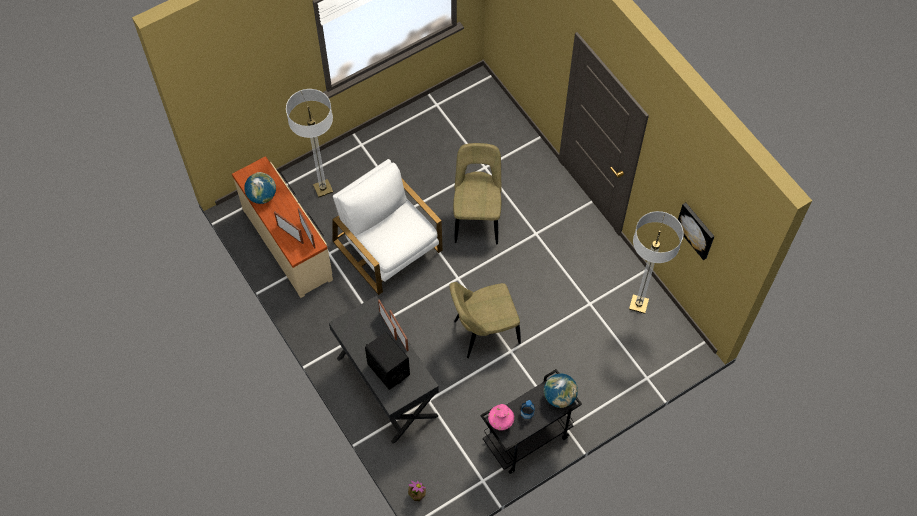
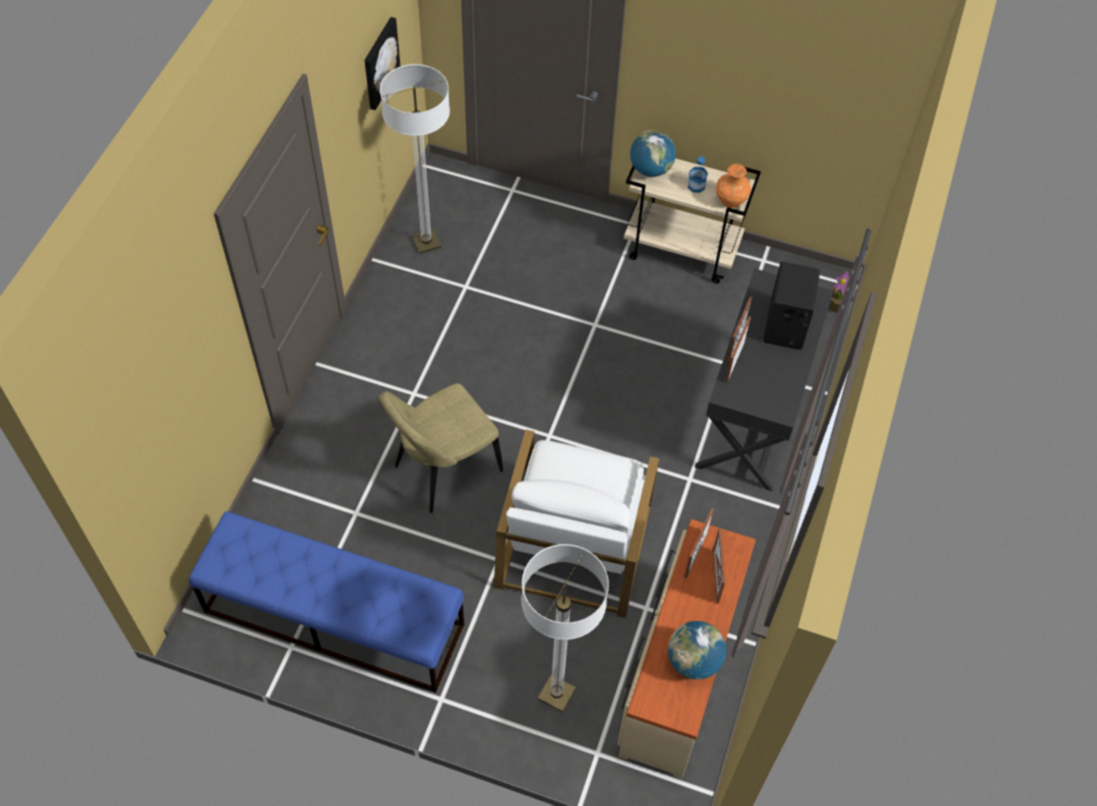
camera: 130 degrees left, 5 degrees down
beige chair [449,282,521,358] -> none
black cart [480,369,582,474] -> beige cart [624,158,761,284]
pink vase [488,404,514,431] -> orange vase [716,164,751,208]
none -> blue bench [189,511,464,693]

